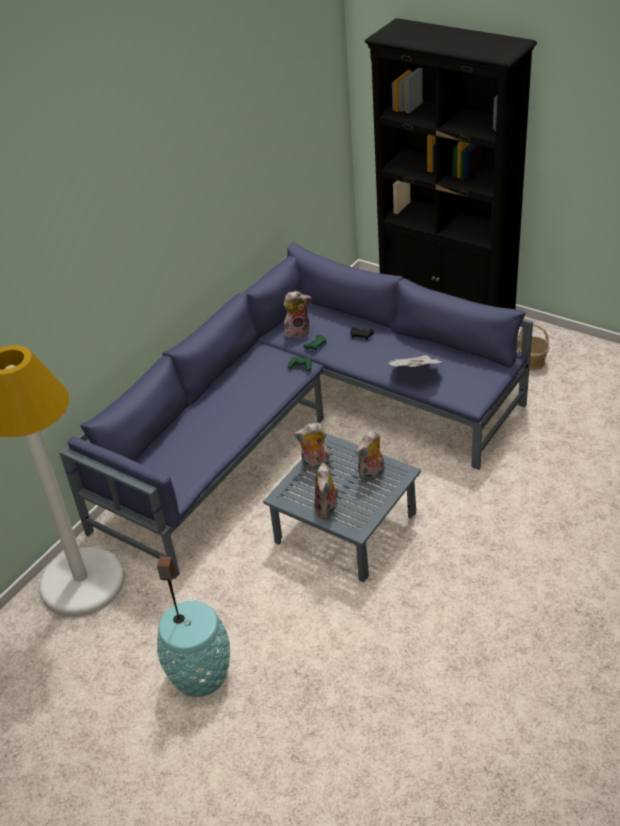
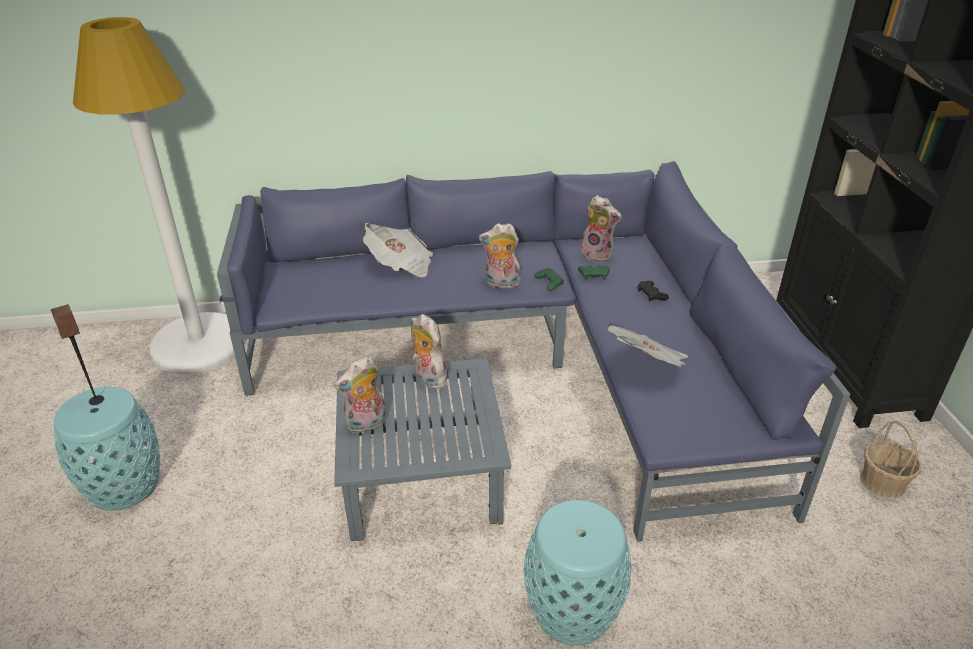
camera: 45 degrees right, 5 degrees down
plush toy [356,429,385,482] -> plush toy moved to [479,223,520,289]
none -> newspaper [363,223,433,277]
none -> turquoise stool [524,500,631,646]

